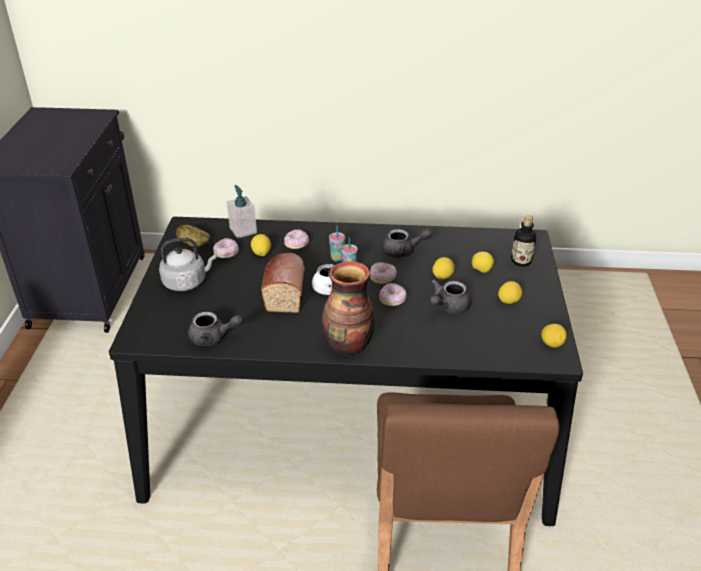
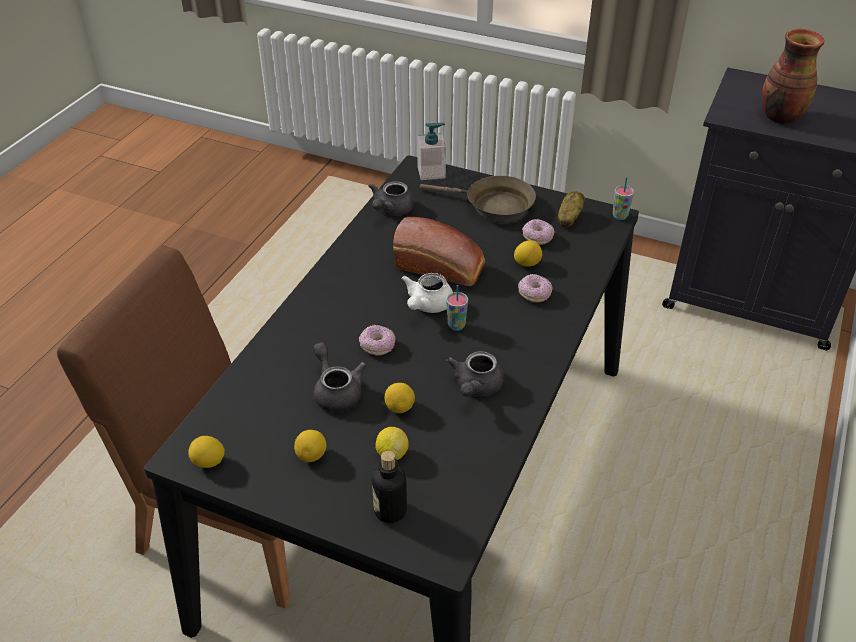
camera: 110 degrees right, 5 degrees up
grey kettle [159,237,217,291] -> brown frying pan [420,176,536,222]
soap dispenser [227,185,257,239] -> soap dispenser moved to [417,123,446,180]
vase [322,261,375,356] -> vase moved to [762,29,824,124]
cup [329,225,345,262] -> cup moved to [613,177,634,220]
donut [370,262,397,284] -> none

